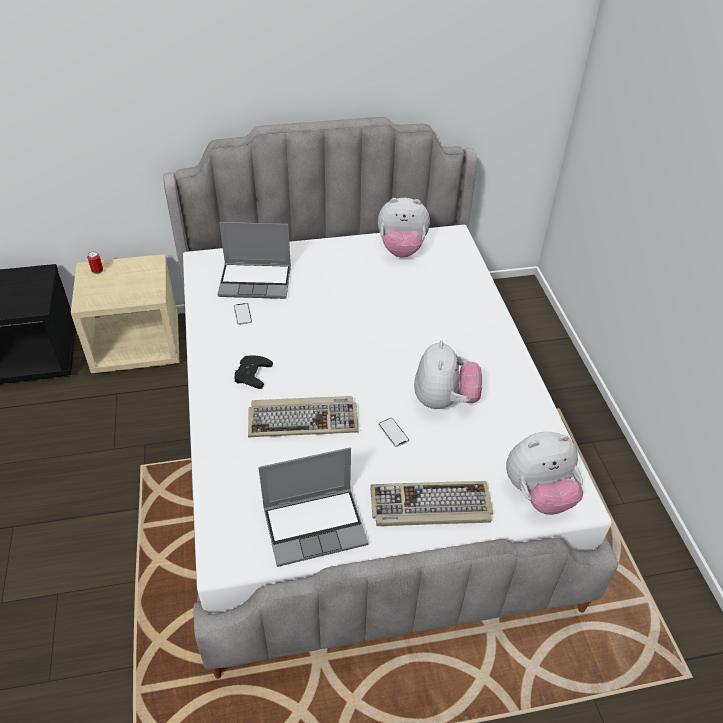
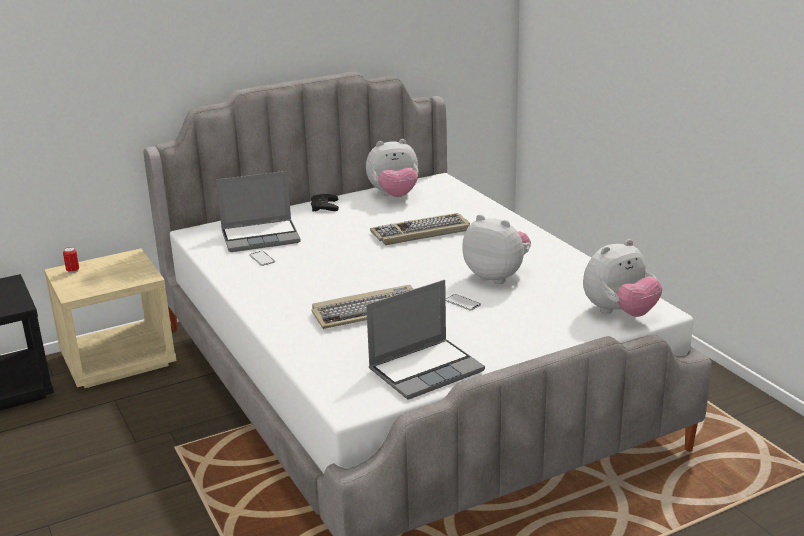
camera: 15 degrees left, 20 degrees down
black game controller [234,355,273,389] -> black game controller moved to [311,194,339,212]
keyboard [370,481,493,526] -> keyboard moved to [370,213,470,245]
plush toy [414,340,482,409] -> plush toy turned 45 degrees counterclockwise [462,214,531,284]

